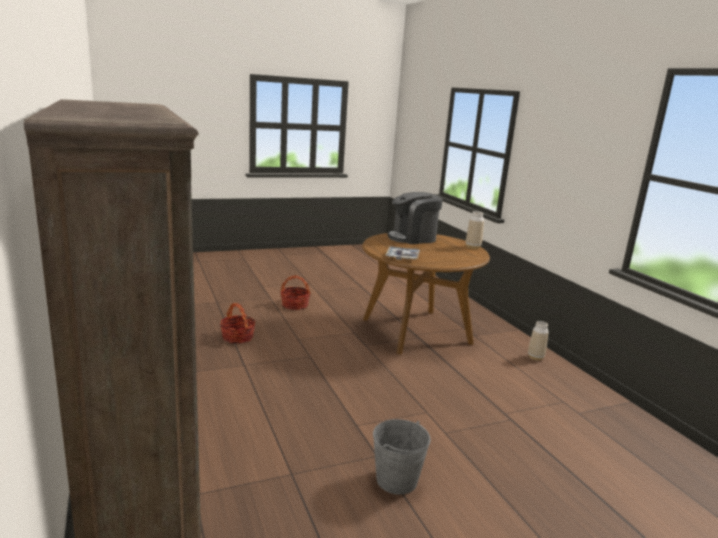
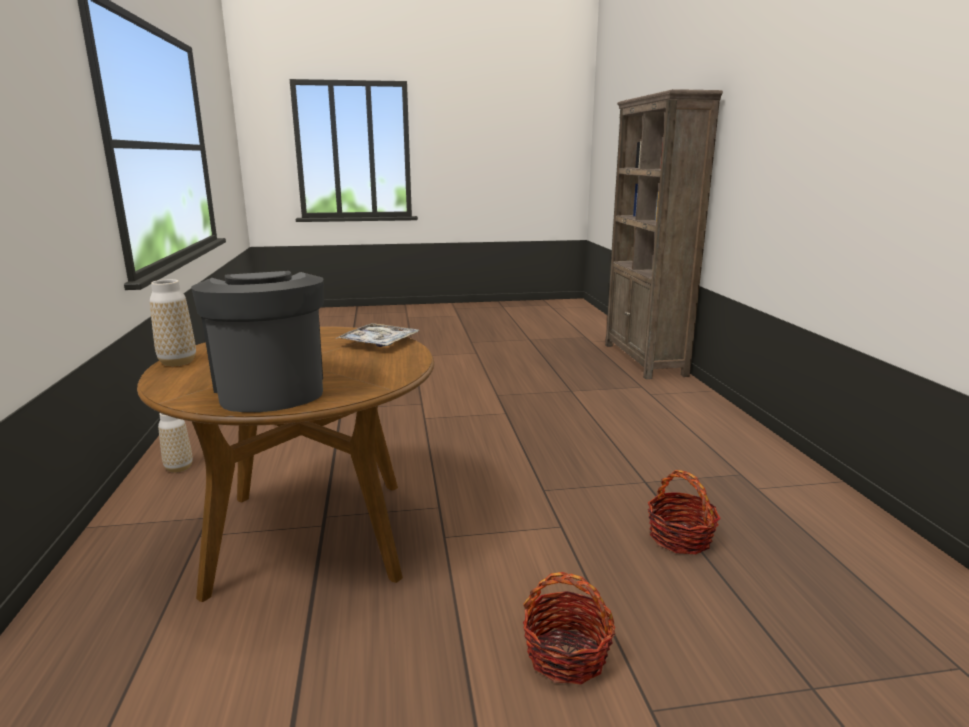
camera: 165 degrees left, 0 degrees up
grey bucket [373,419,431,495] -> none
coffee machine [388,192,443,244] -> coffee machine turned 105 degrees counterclockwise [191,271,324,412]

